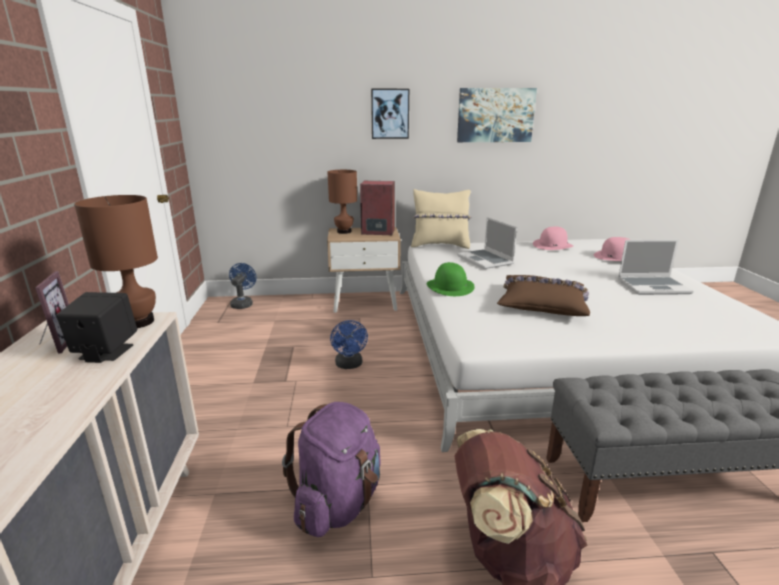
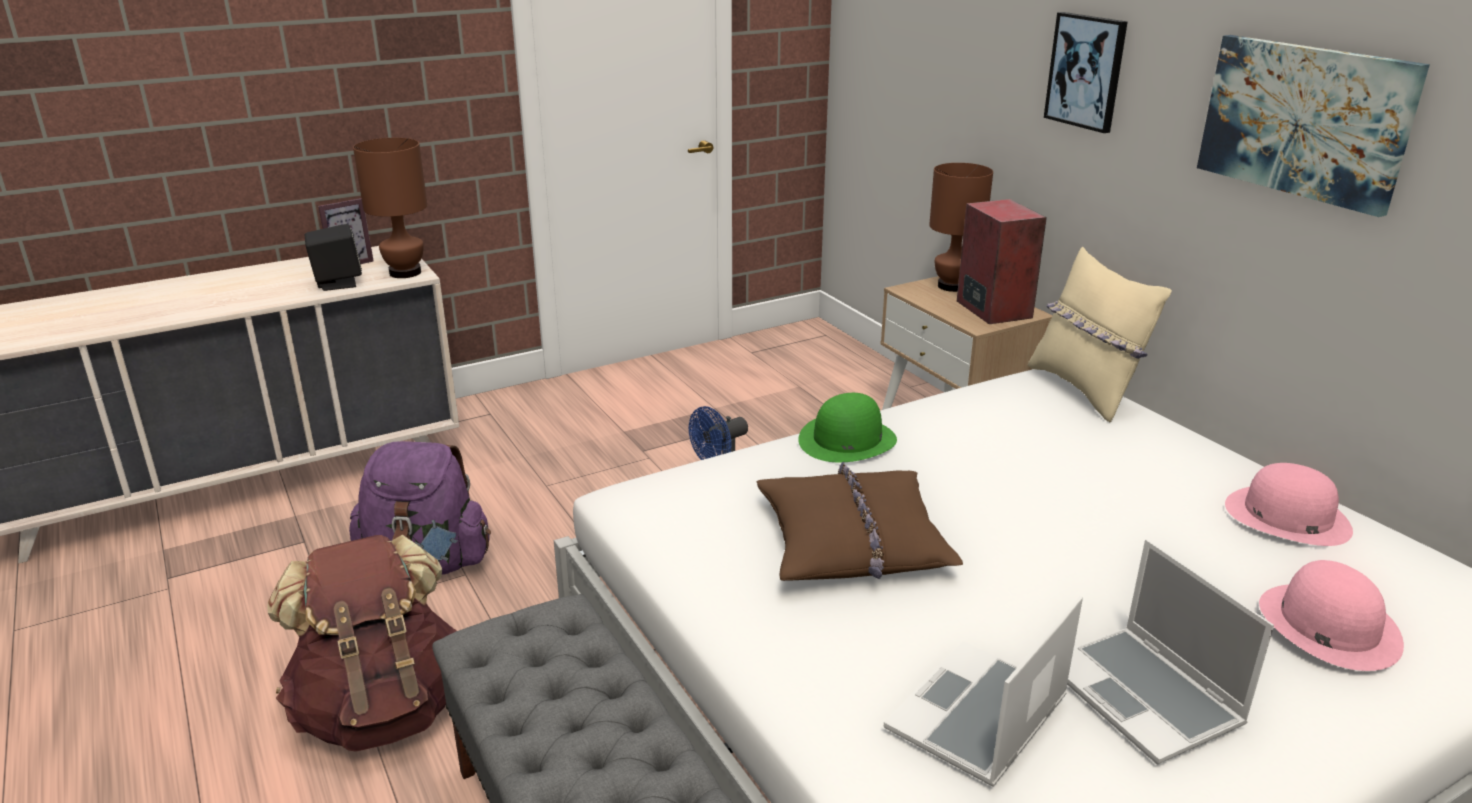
camera: 65 degrees right, 5 degrees up
blue fan [229,263,257,309] -> none
laptop [457,217,517,269] -> laptop moved to [883,596,1083,787]

